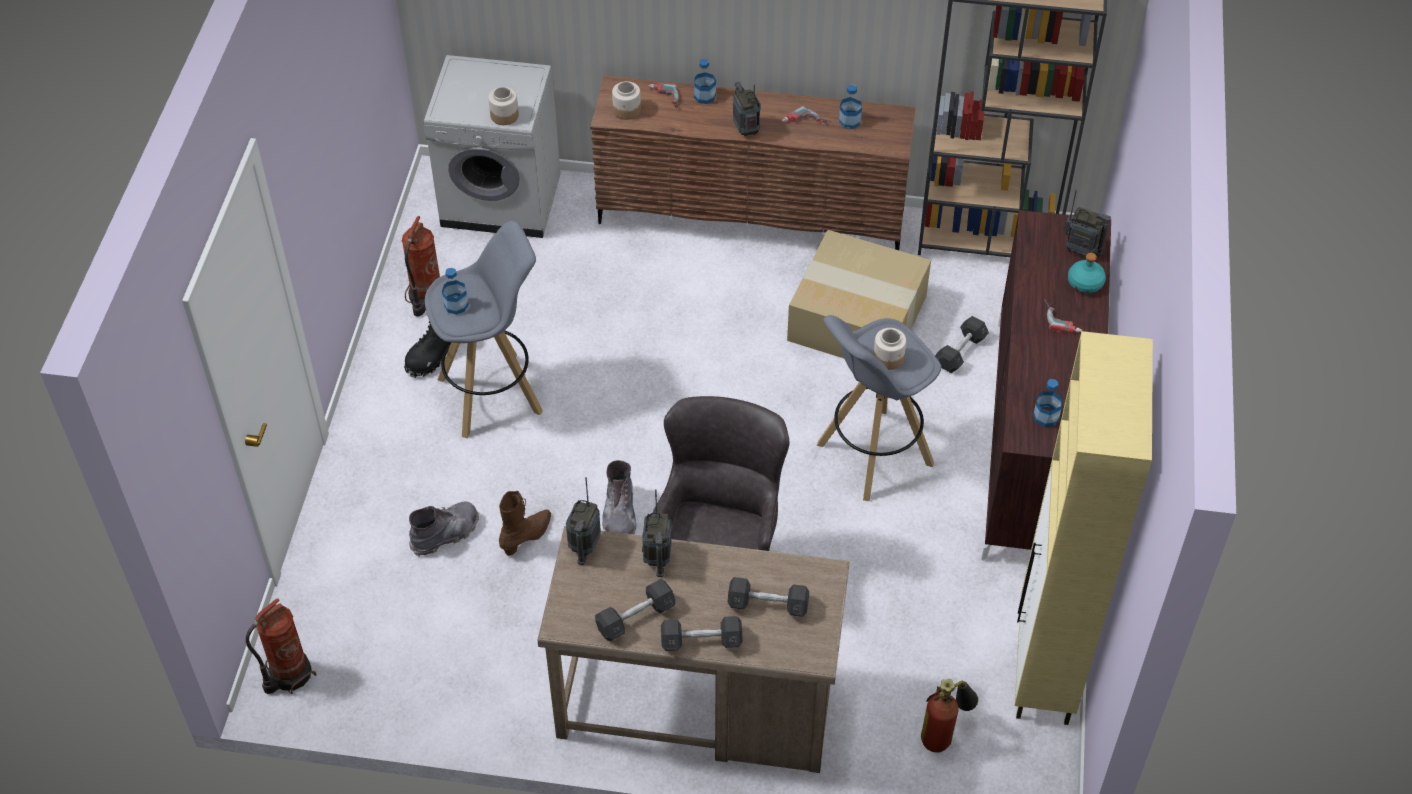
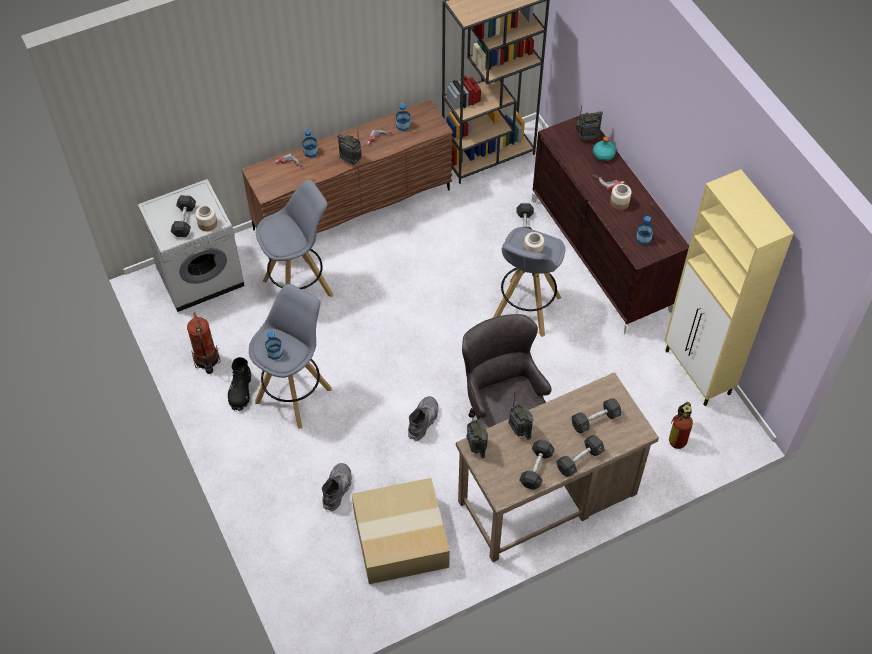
camera: 35 degrees left, 5 degrees up
fire extinguisher [246,598,317,694] -> none
brown boot [499,491,551,556] -> none
grey boot [602,460,637,535] -> grey boot turned 120 degrees counterclockwise [408,396,439,441]
jar [612,81,641,120] -> jar moved to [610,184,632,210]
cardboard box [787,230,931,358] -> cardboard box moved to [352,478,450,584]
none -> grey dumbbell [171,195,196,237]
none -> grey stool [256,180,333,297]

